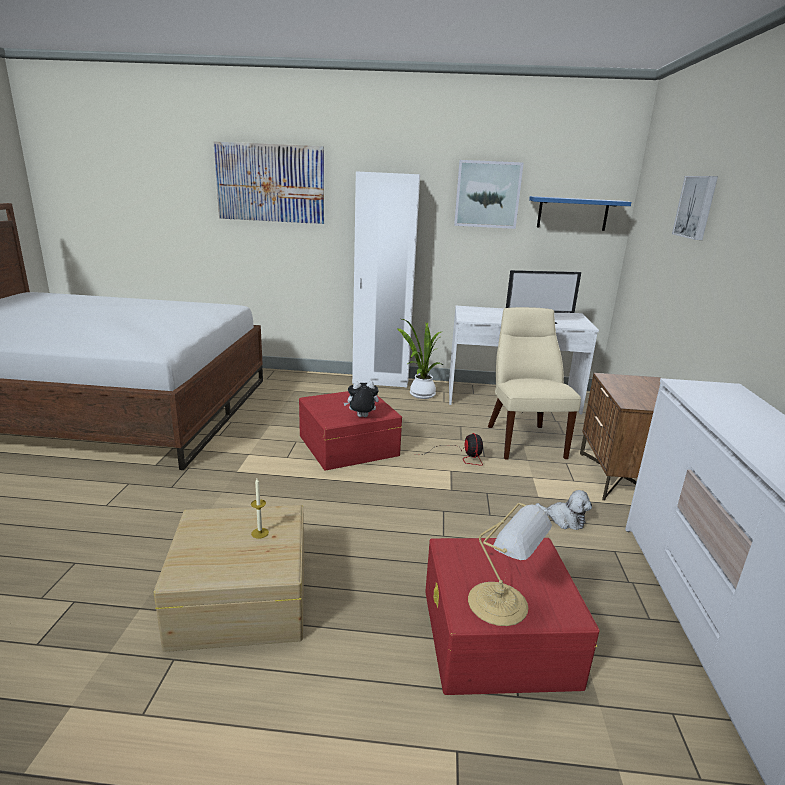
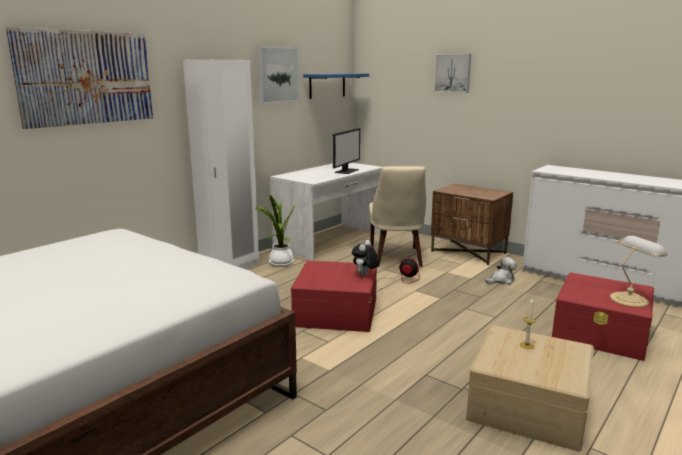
camera: 55 degrees left, 5 degrees down
beige chair [488,307,581,459] -> beige chair turned 120 degrees counterclockwise [369,166,426,267]

